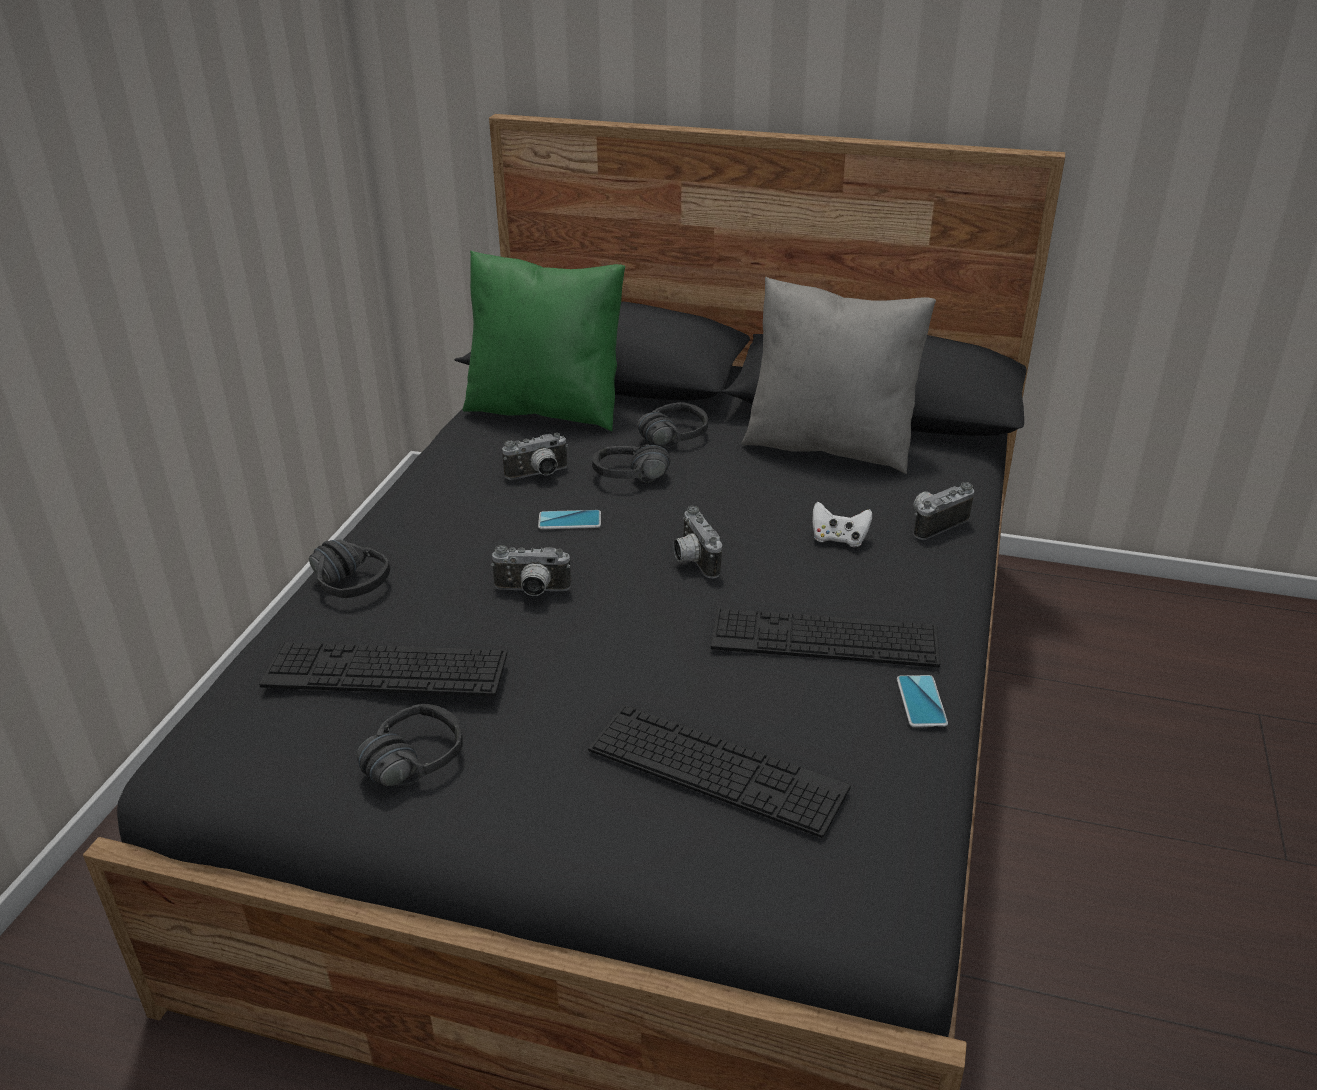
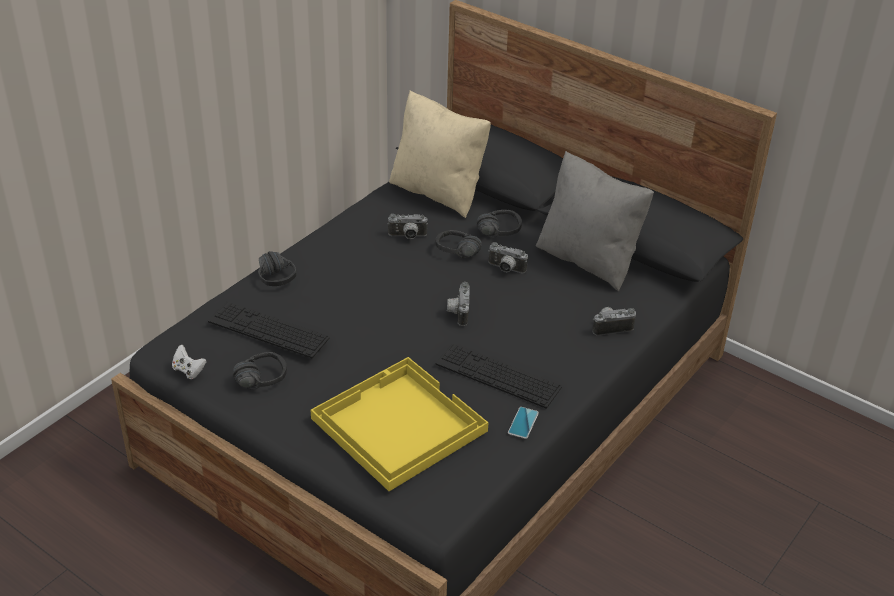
camera: 20 degrees right, 5 degrees up
green pillow [462,251,625,431] -> beige pillow [389,90,491,218]
camera [491,545,571,596] -> camera moved to [488,242,528,273]
phone [538,510,601,529] -> none
keyboard [588,705,851,838] -> yellow tray [311,357,489,491]
white game controller [812,502,872,547] -> white game controller moved to [172,345,206,379]

